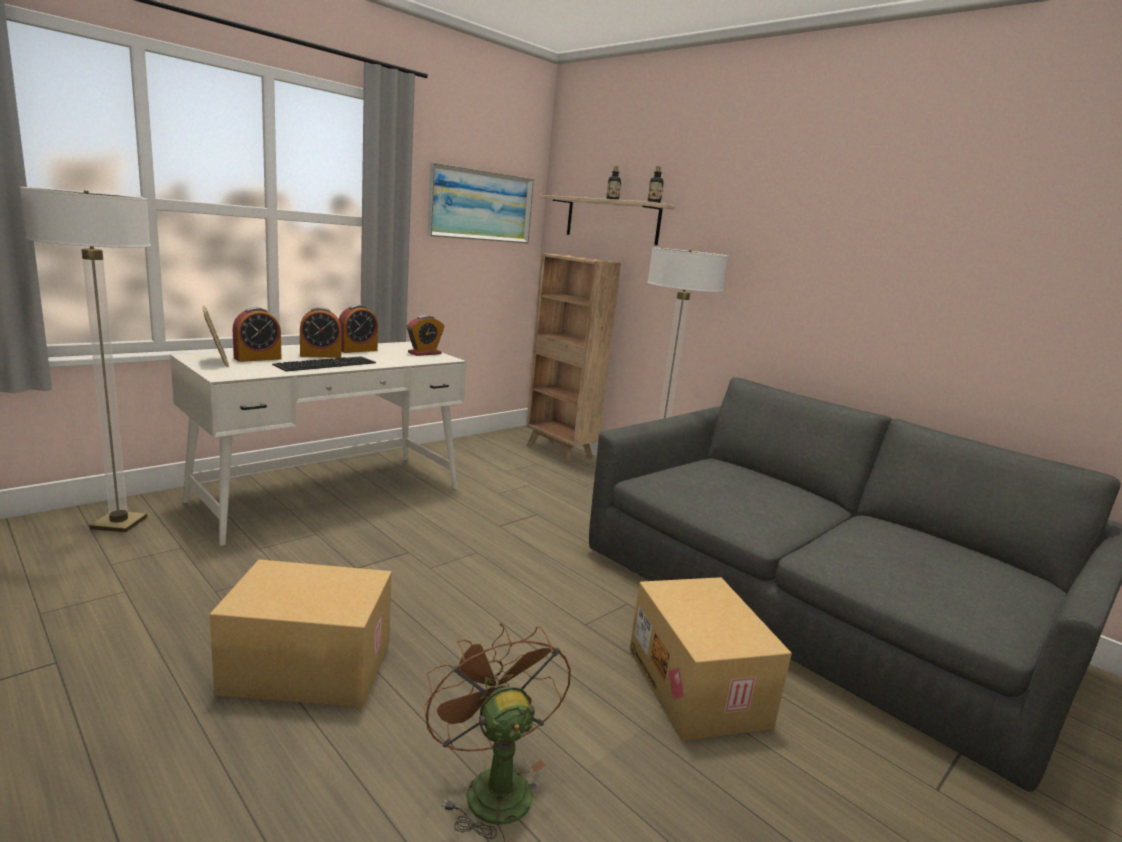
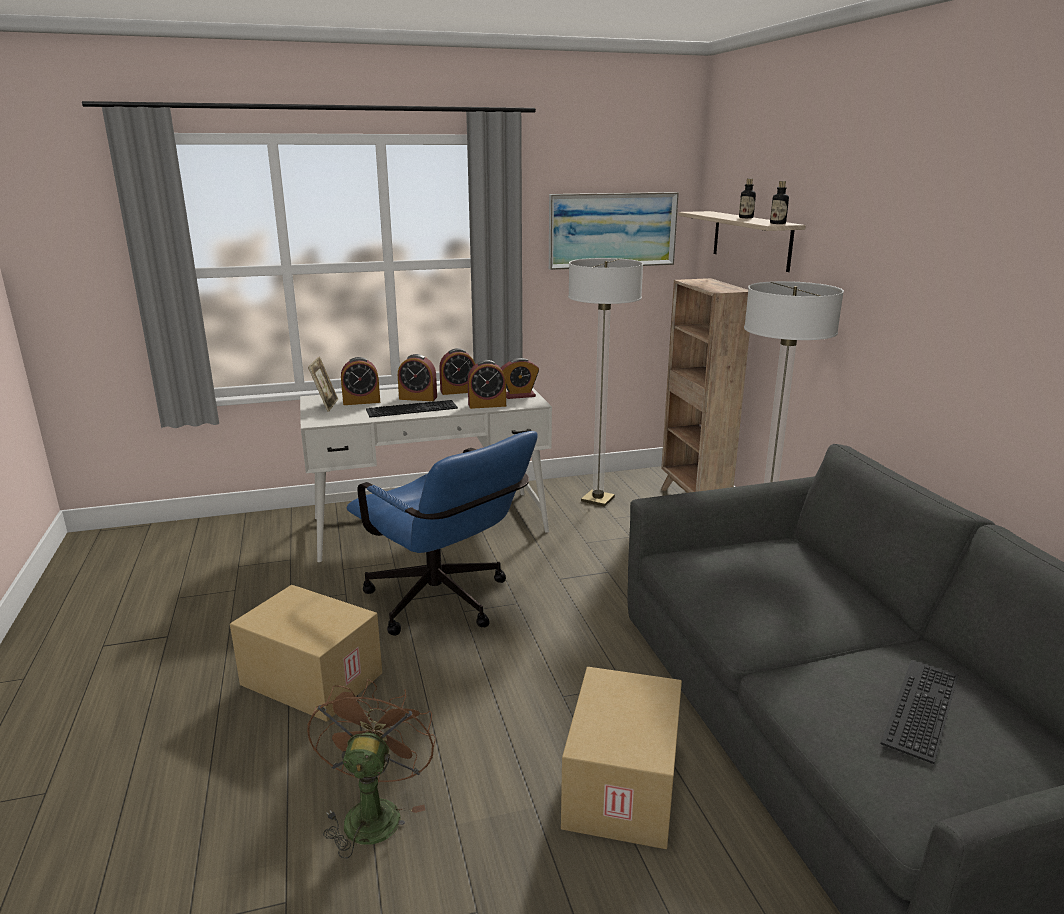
camera: 30 degrees right, 5 degrees up
floor lamp [20,187,151,532] -> floor lamp moved to [568,258,643,507]
none -> blue office chair [346,431,537,636]
none -> alarm clock [468,360,506,409]
none -> keyboard [881,660,958,764]

